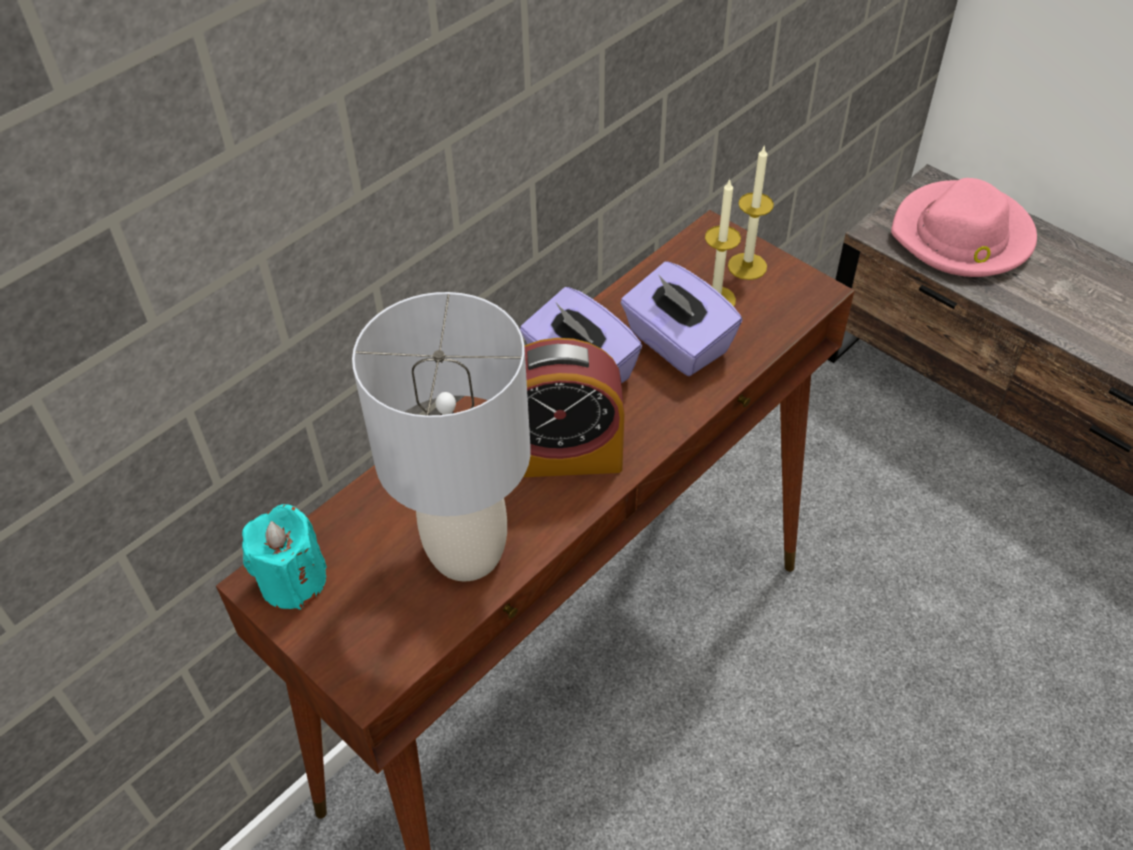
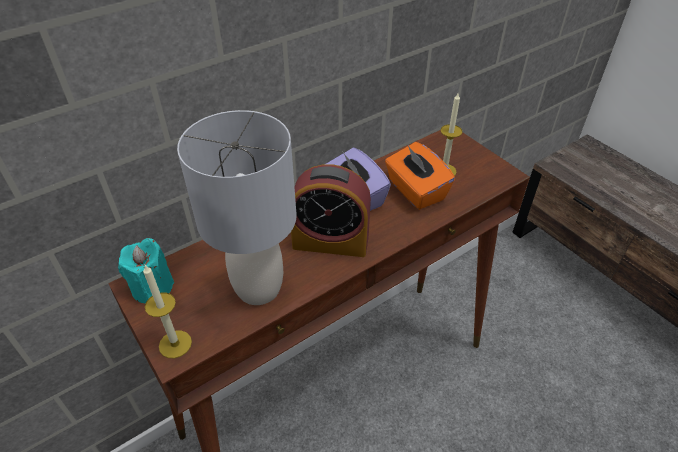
camera: 10 degrees right, 5 degrees down
purple tissue box [621,261,742,376] -> orange tissue box [385,142,455,210]
candle [728,147,774,280] -> candle moved to [143,265,192,358]
pink hat [891,178,1037,277] -> none

